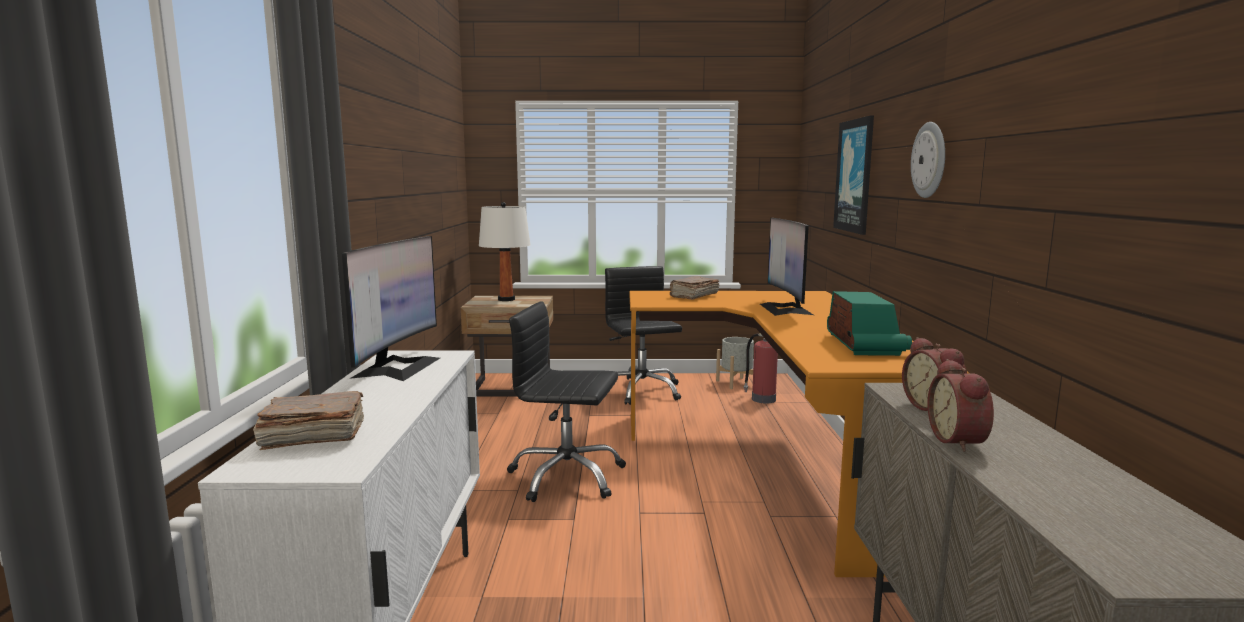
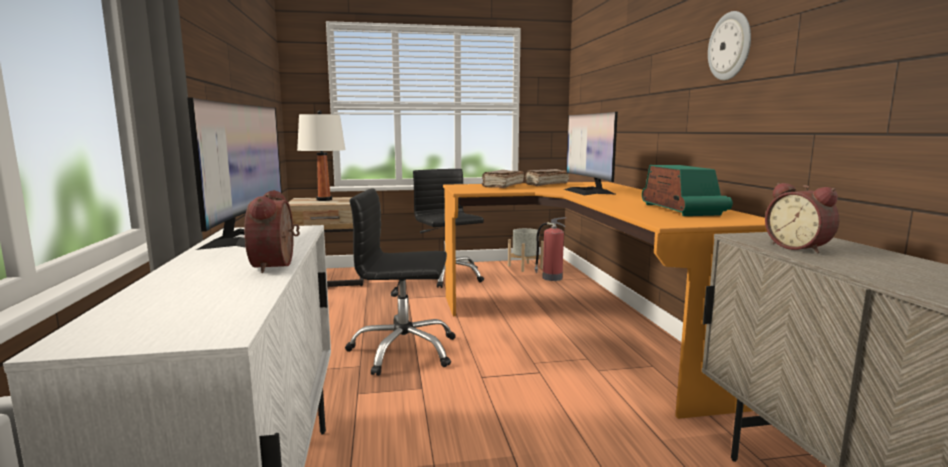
camera: 10 degrees left, 0 degrees up
brown book [253,391,364,450] -> brown book moved to [525,169,569,186]
picture [833,115,874,235] -> none
alarm clock [928,359,994,452] -> alarm clock moved to [244,190,300,273]

